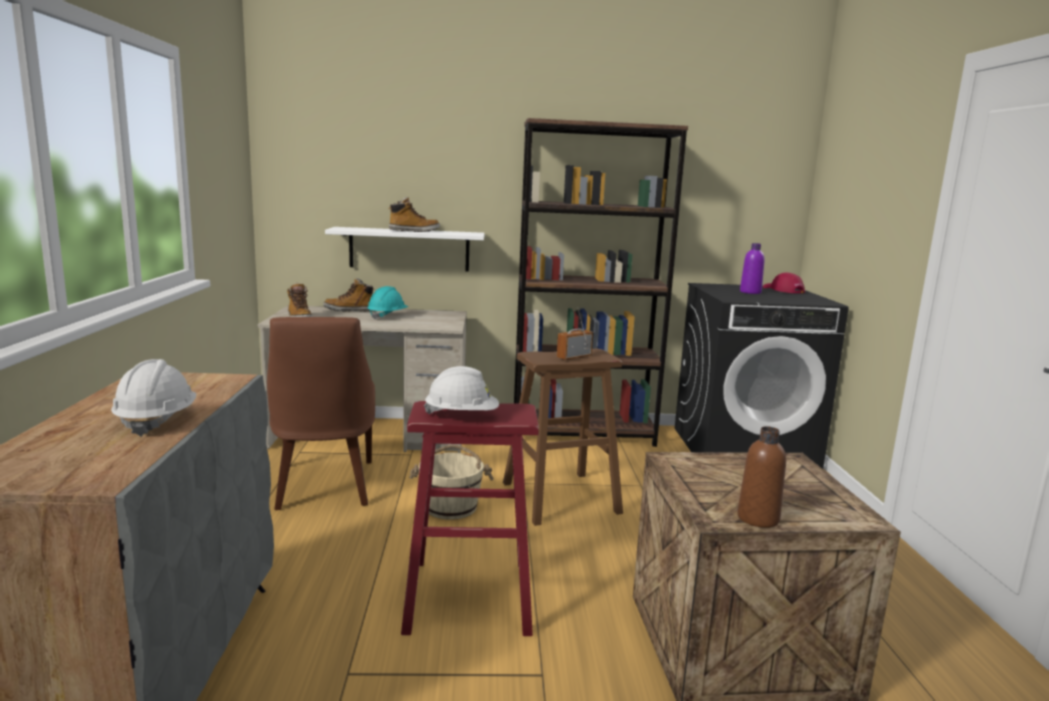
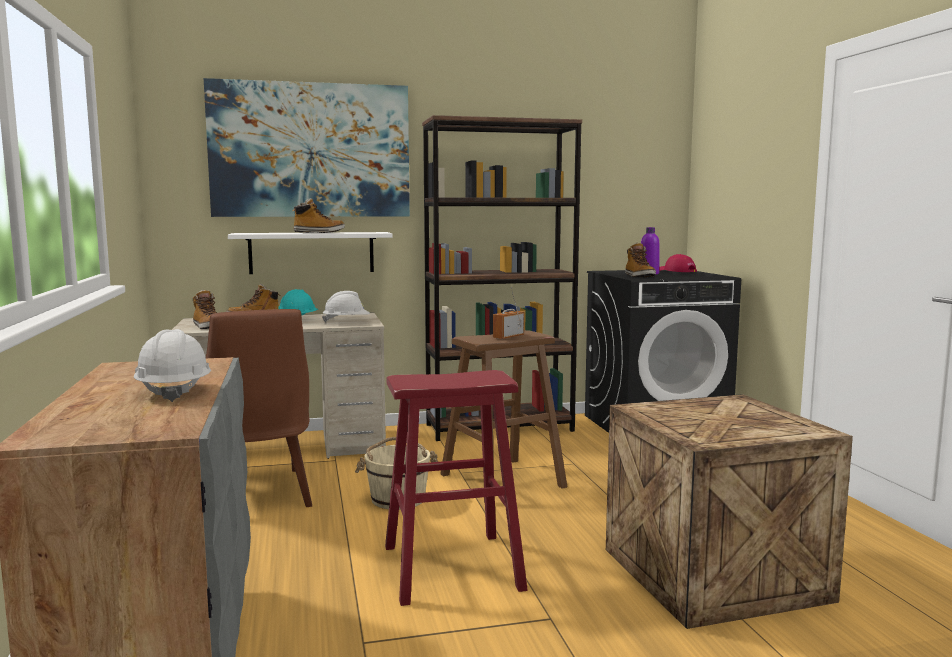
camera: 10 degrees left, 5 degrees down
white hard hat [424,366,499,414] -> white hard hat moved to [322,291,370,323]
brown bottle [737,426,786,528] -> none
none -> picture [204,78,410,217]
none -> boot [625,243,656,277]

